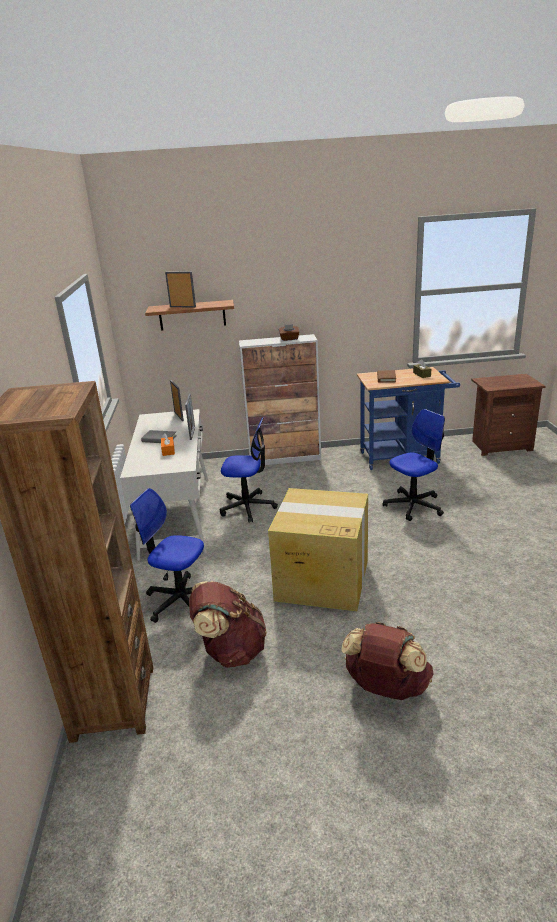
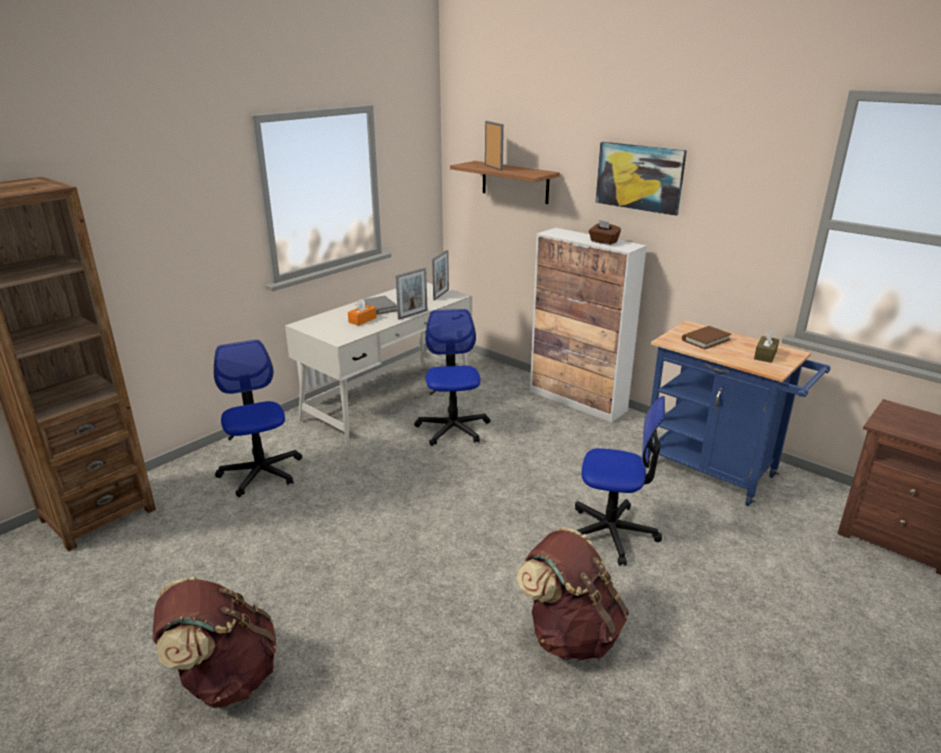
camera: 45 degrees right, 0 degrees up
brown backpack [189,581,267,668] -> brown backpack moved to [516,527,629,661]
office chair [220,417,278,523] -> office chair turned 150 degrees counterclockwise [414,309,491,446]
cardboard box [268,488,368,611] -> none
none -> picture [596,142,687,216]

